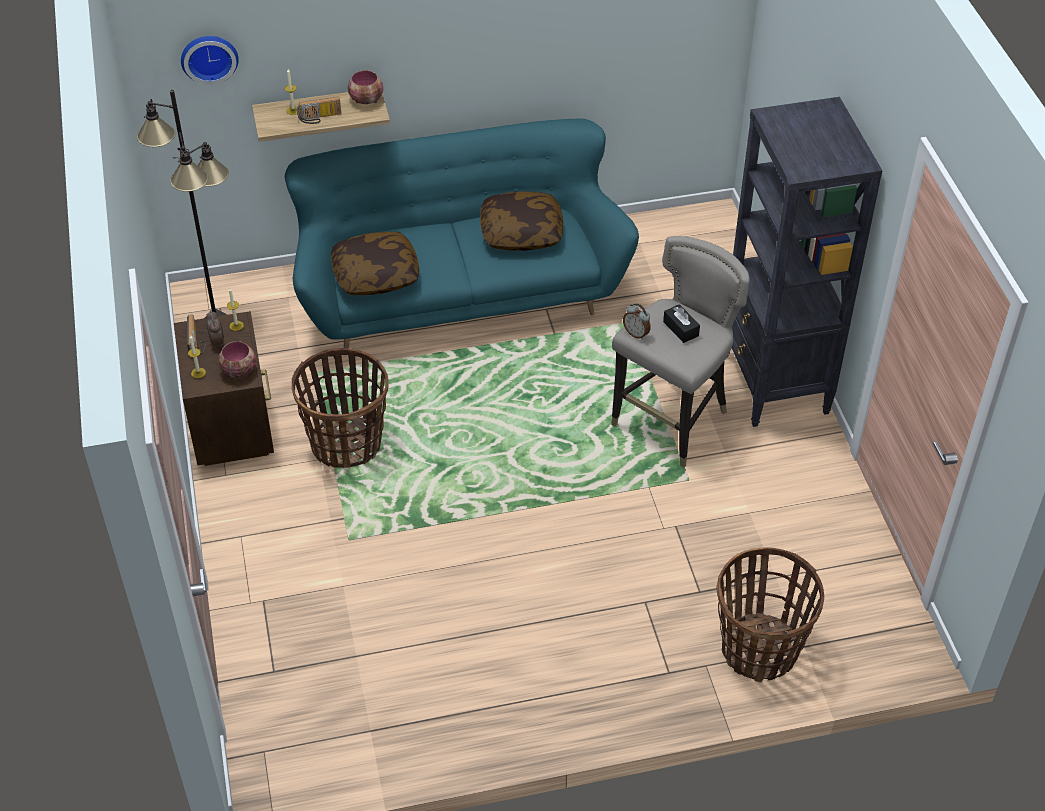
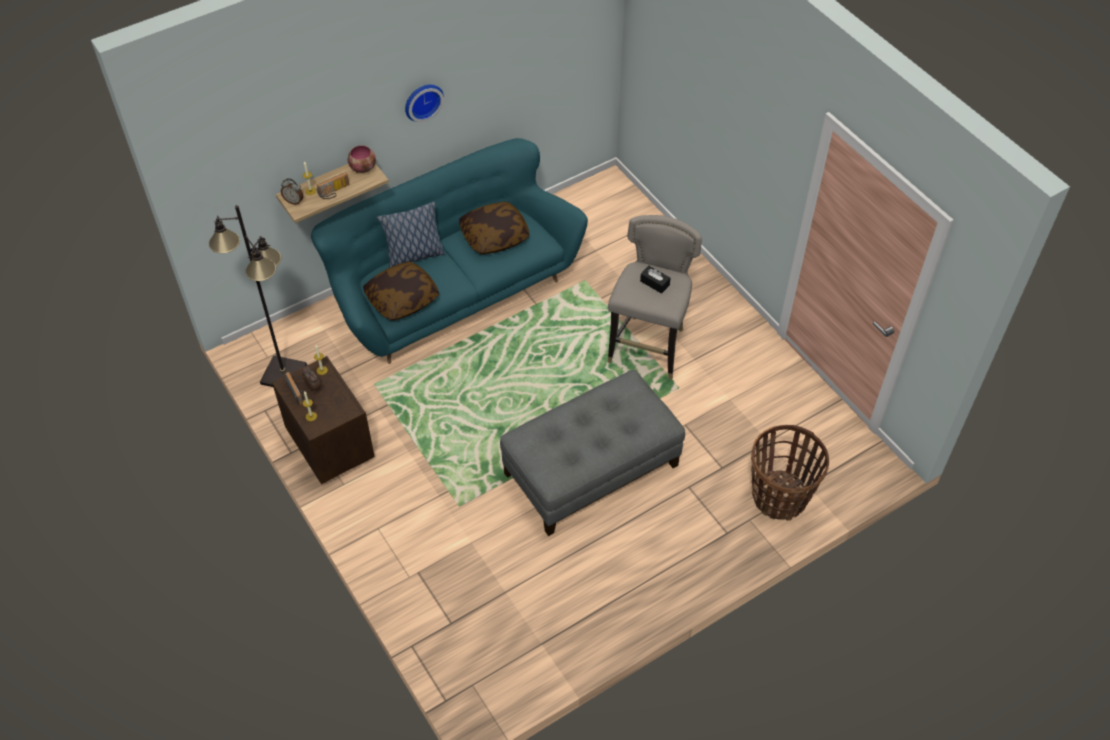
camera: 20 degrees left, 5 degrees up
wall clock [181,36,239,85] -> wall clock moved to [405,84,444,122]
bowl [218,341,256,378] -> none
basket [292,348,389,468] -> none
alarm clock [623,303,651,340] -> alarm clock moved to [281,178,303,205]
black bookcase [727,97,882,427] -> none
none -> pillow [376,201,445,268]
none -> grey ottoman [500,370,685,536]

